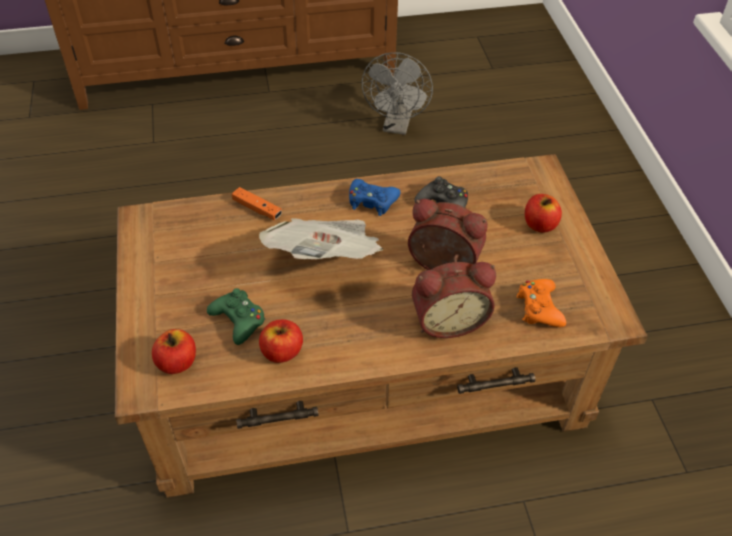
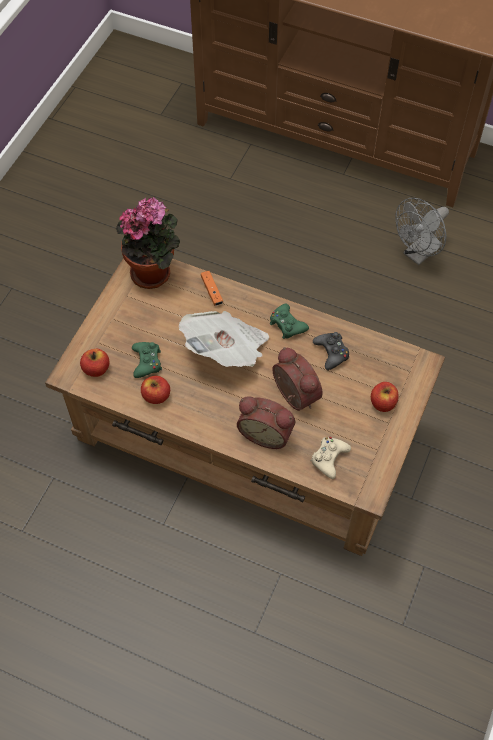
camera: 35 degrees right, 10 degrees up
blue game controller [349,179,401,216] -> green game controller [270,303,309,339]
orange game controller [516,279,566,327] -> beige game controller [311,437,351,479]
none -> potted plant [116,197,180,289]

